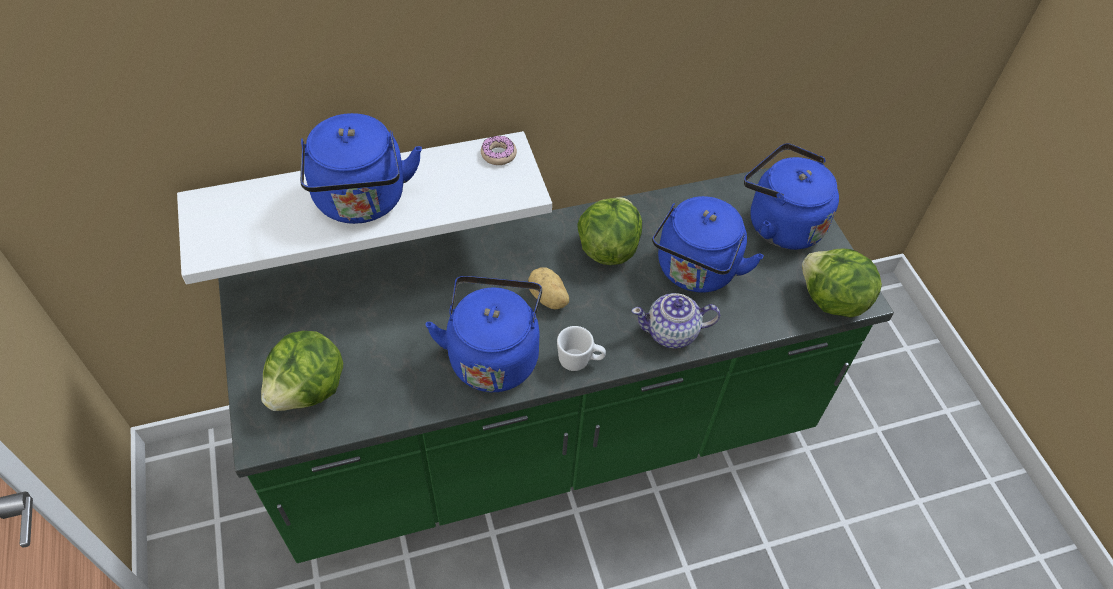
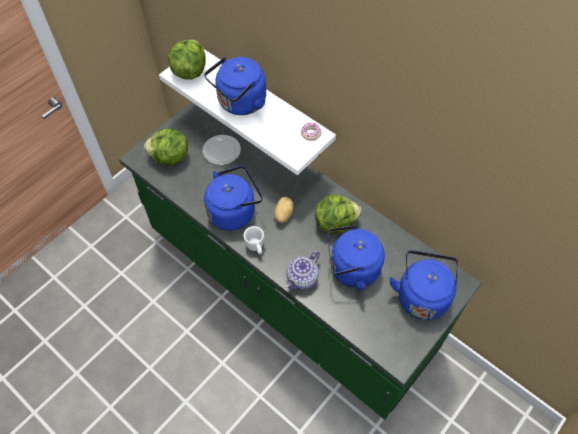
camera: 60 degrees right, 5 degrees up
teapot [631,293,721,349] -> teapot turned 105 degrees counterclockwise [285,251,320,290]
lettuce [802,249,882,318] -> lettuce moved to [168,40,206,80]
none -> plate [202,135,241,165]

